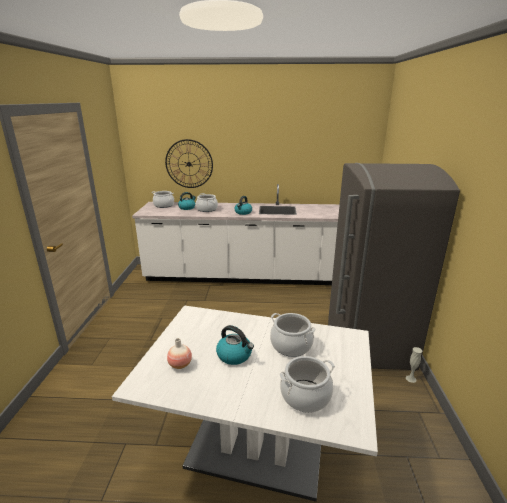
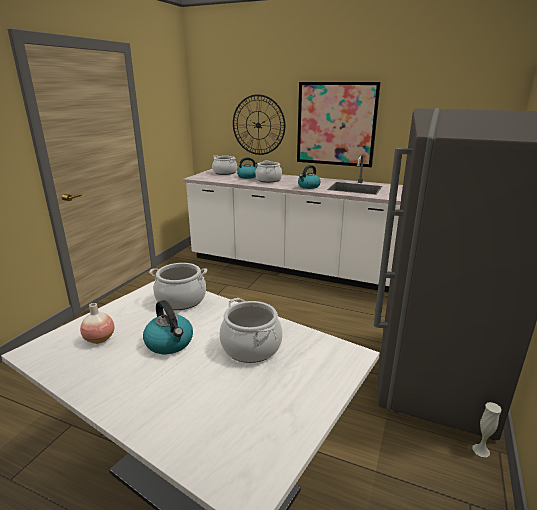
camera: 20 degrees right, 0 degrees up
cooking pot [280,356,335,413] -> cooking pot moved to [149,263,207,310]
none -> picture [297,82,381,167]

